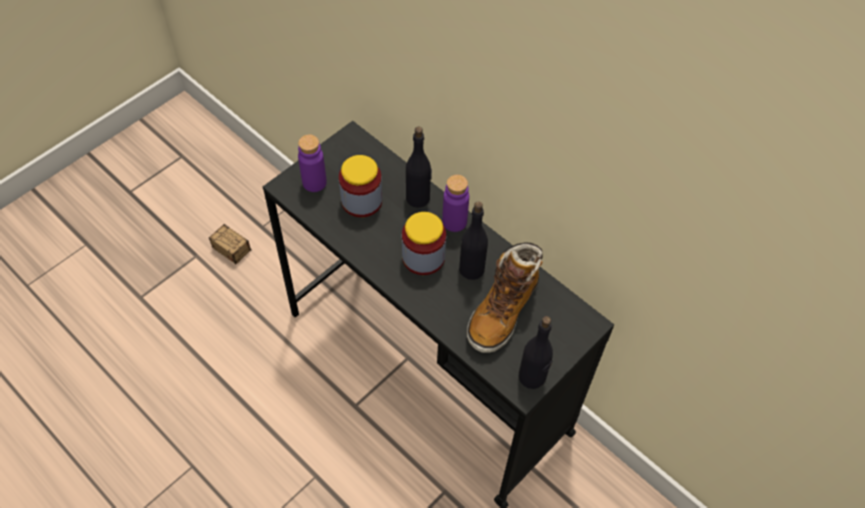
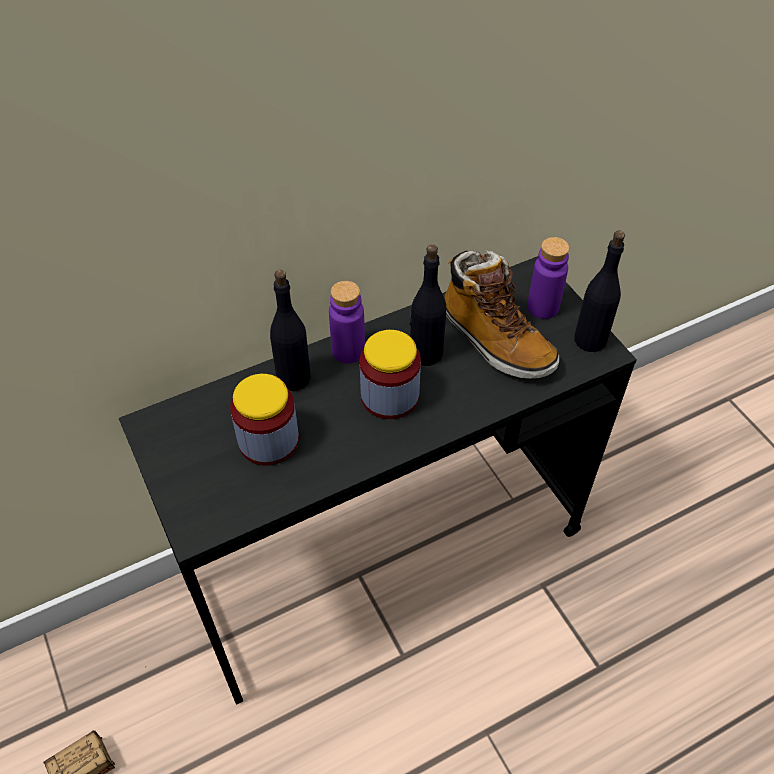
camera: 70 degrees left, 5 degrees down
purple bottle [298,135,327,192] -> purple bottle moved to [527,237,569,319]

